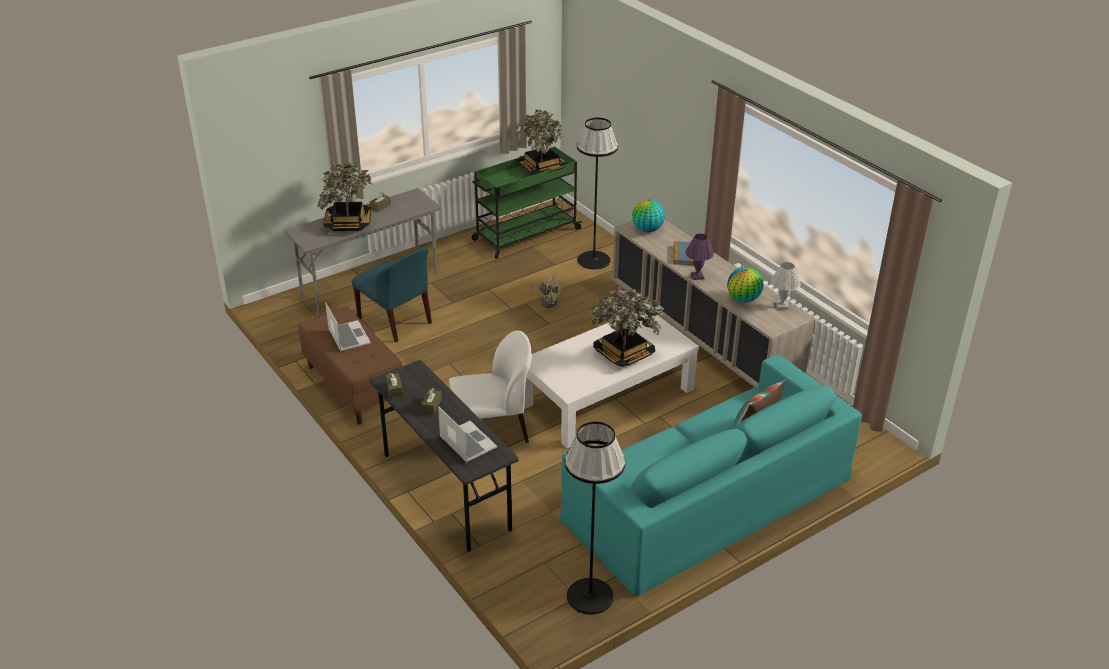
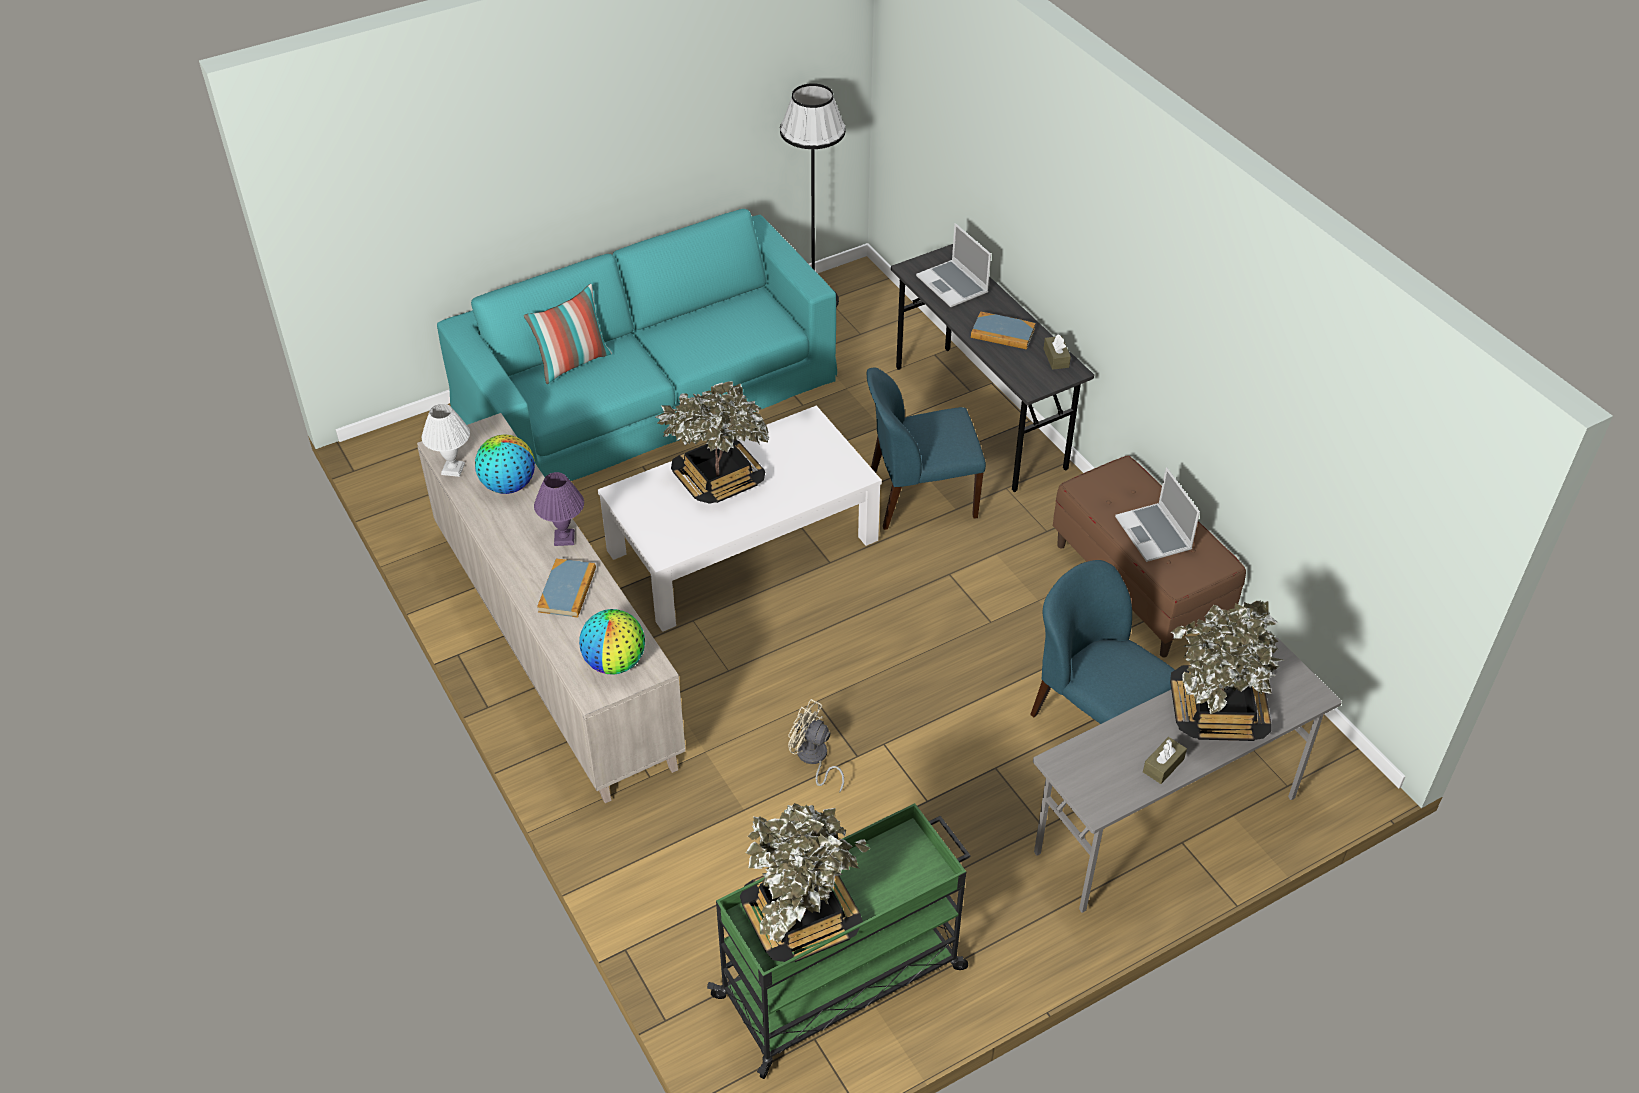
camera: 175 degrees left, 10 degrees up
brown tissue box [421,388,442,414] -> book [971,311,1036,350]
white chair [449,331,532,443] -> blue chair [867,368,986,530]
black floor lamp [577,118,618,269] -> none

